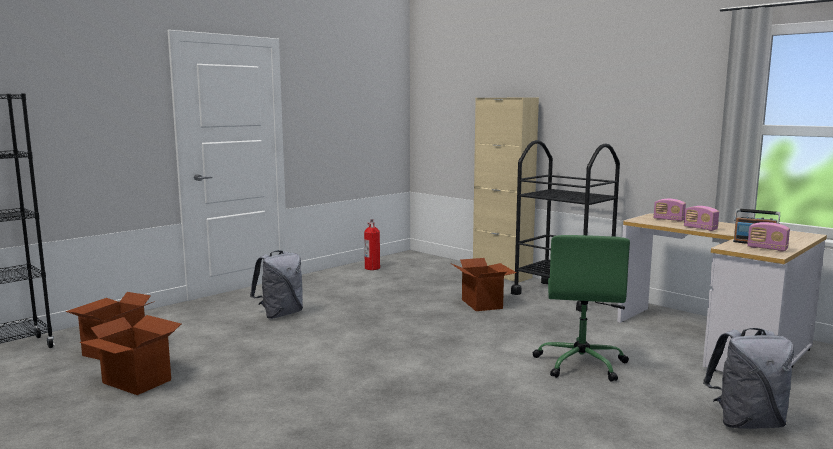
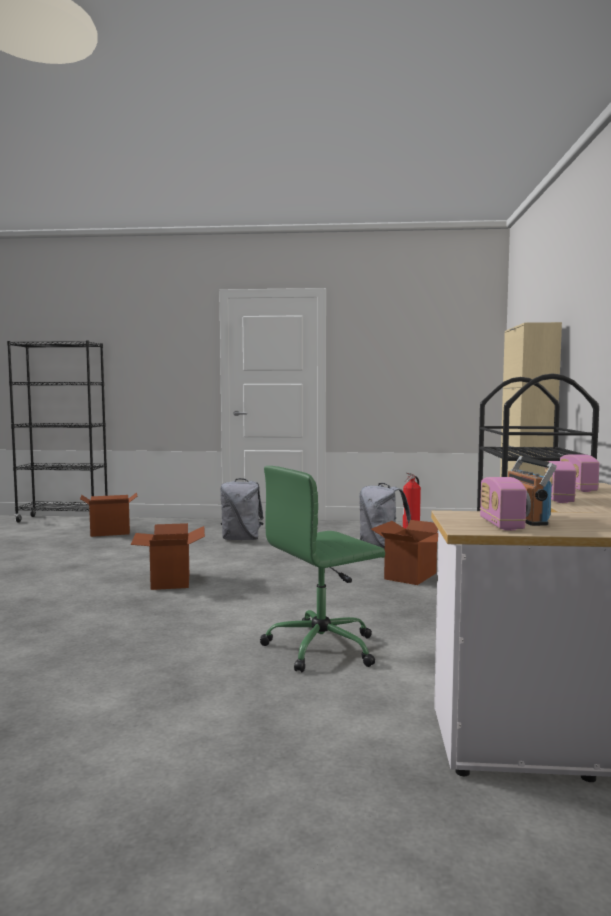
camera: 50 degrees right, 5 degrees down
cardboard box [80,315,181,395] -> cardboard box moved to [131,523,205,590]
grey backpack [703,328,794,429] -> grey backpack moved to [359,483,411,549]

